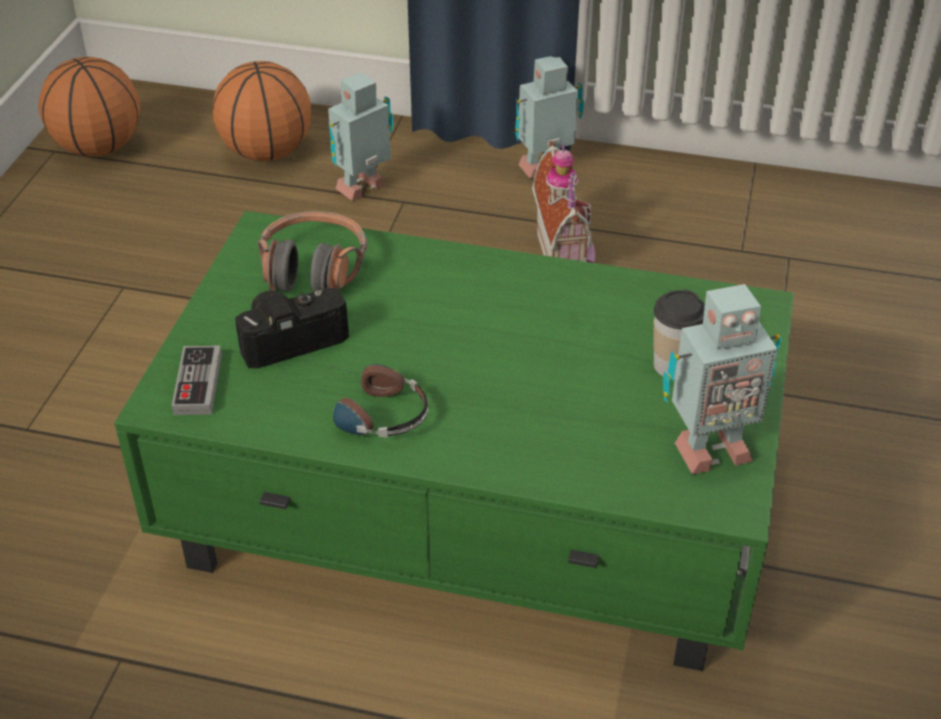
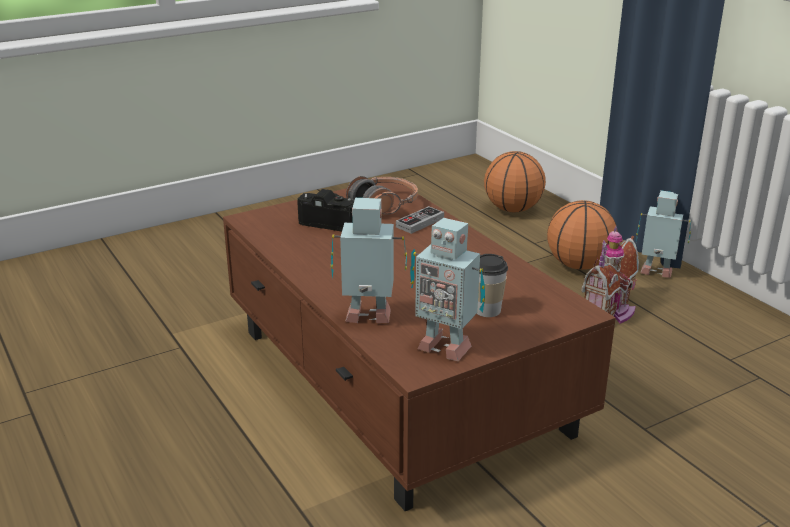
camera: 45 degrees right, 15 degrees down
basketball [38,57,141,157] -> basketball moved to [547,200,618,270]
green coffee table [114,211,794,671] -> brown coffee table [223,183,616,511]
game controller [172,346,222,415] -> game controller moved to [396,206,444,234]
headphones [326,364,428,438] -> none
toy robot [328,72,393,201] -> toy robot moved to [331,198,407,323]

